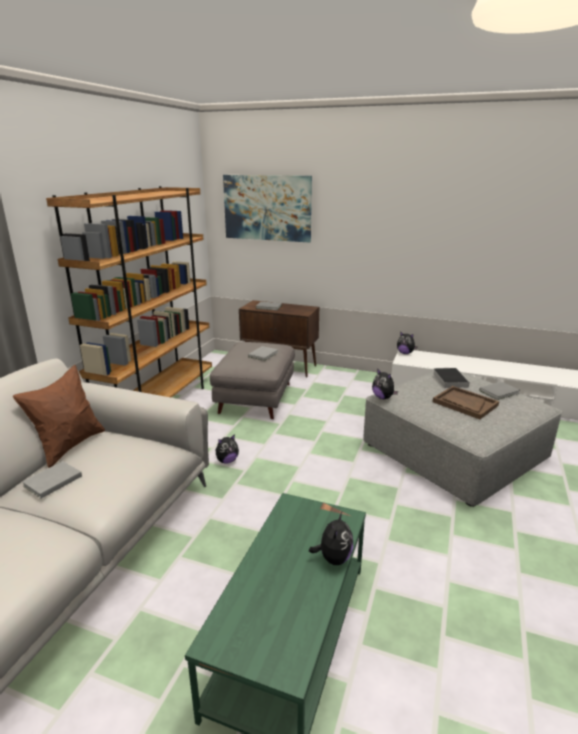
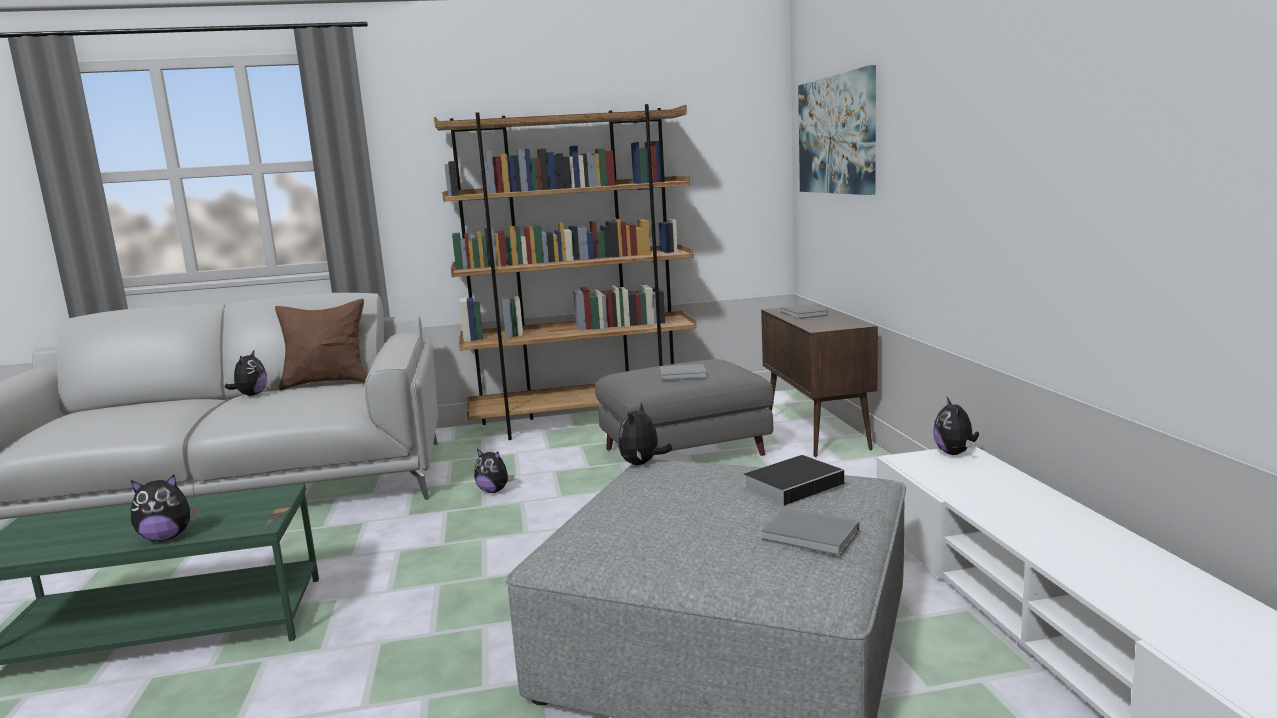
camera: 60 degrees right, 10 degrees down
grey book [22,461,82,498] -> plush toy [225,350,267,396]
brown tray [432,386,499,419] -> none

